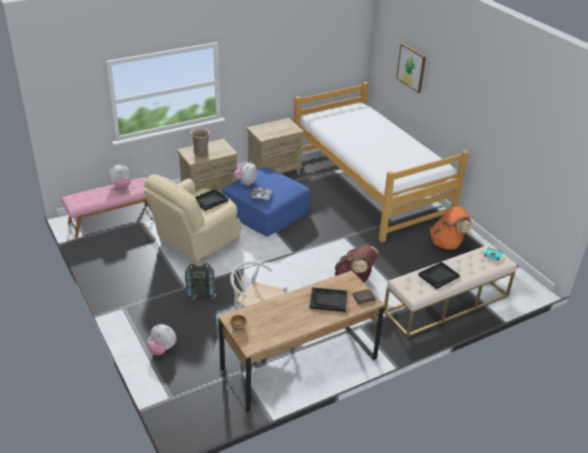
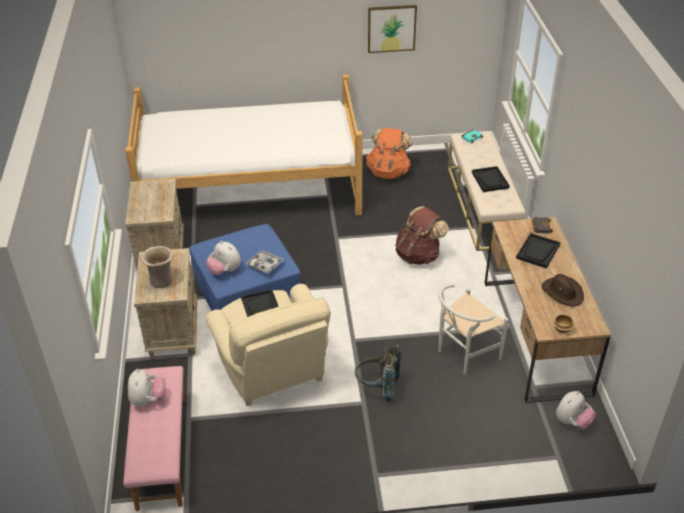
camera: 65 degrees left, 5 degrees up
plush toy [147,324,176,355] -> plush toy moved to [556,391,596,429]
picture [396,43,426,93] -> picture moved to [368,5,417,53]
none -> brown hat [542,274,584,306]

